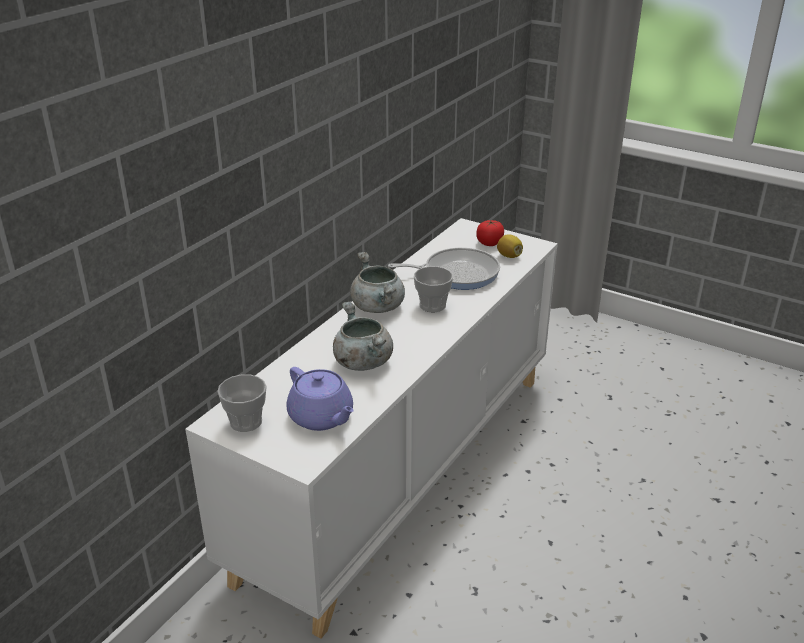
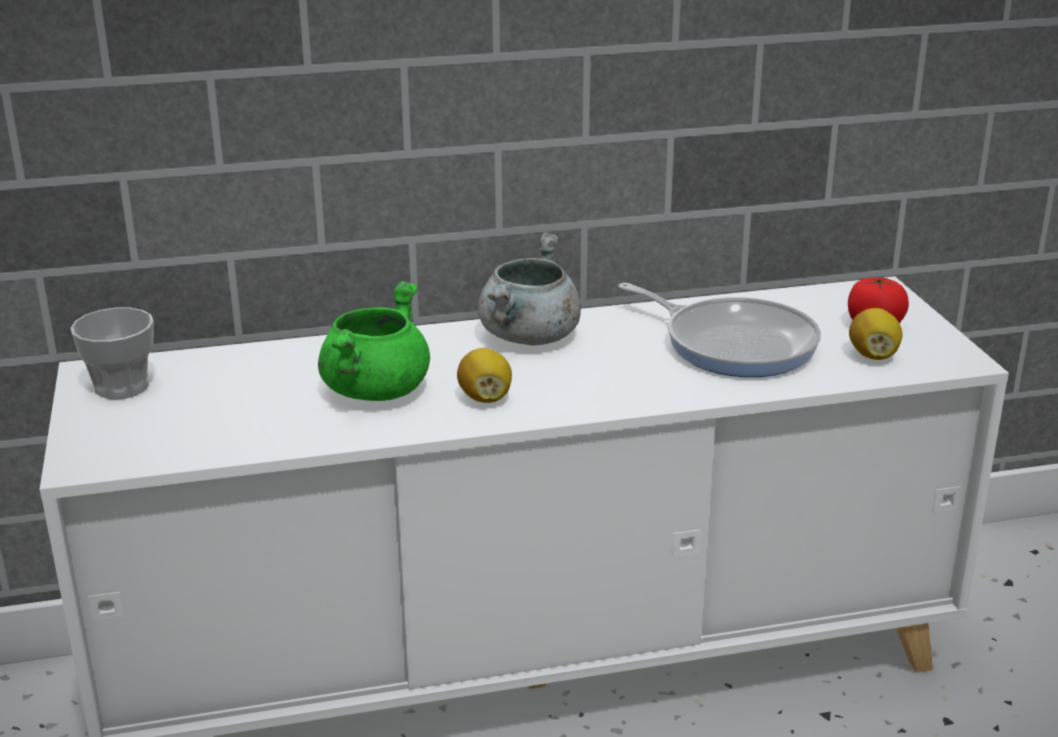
camera: 45 degrees right, 5 degrees down
purple teapot [287,367,354,431] -> none
grey cooking pot [333,302,393,371] -> green cooking pot [318,281,430,401]
cup [414,266,453,312] -> none
none -> lemon [457,348,512,403]

